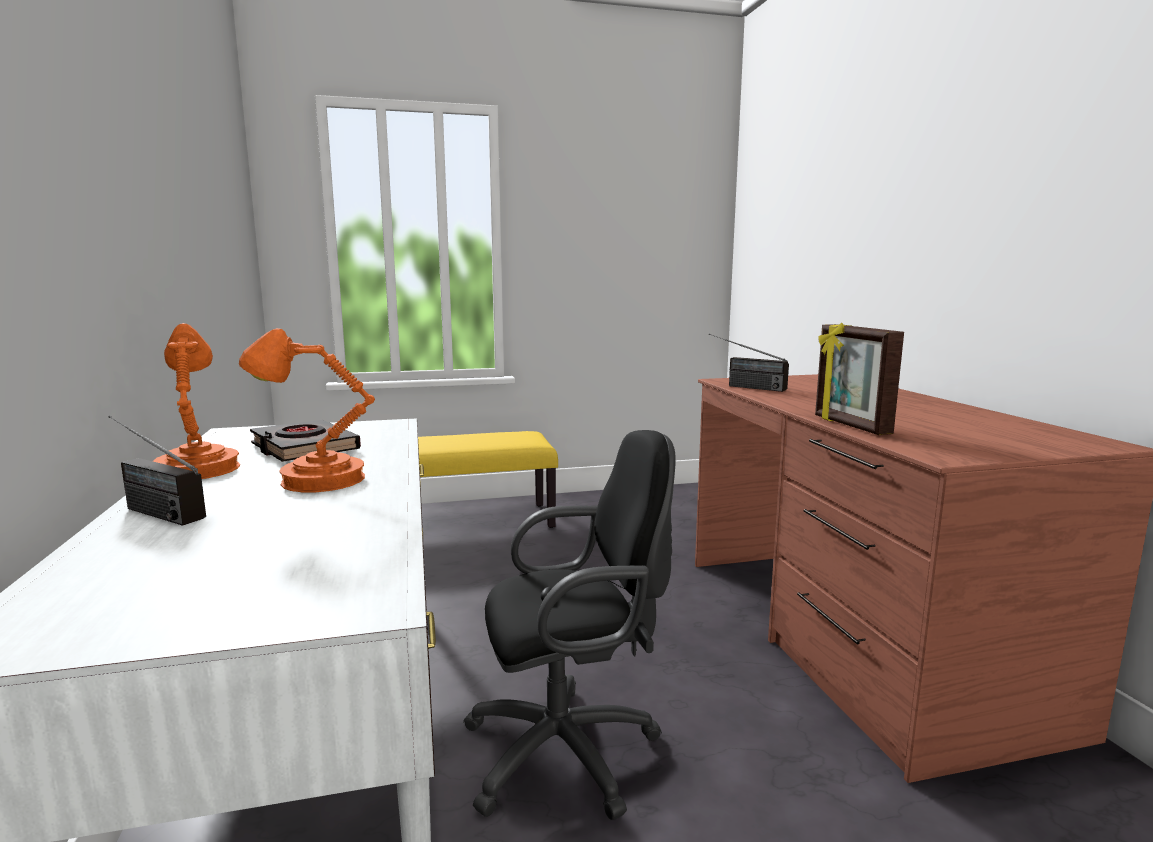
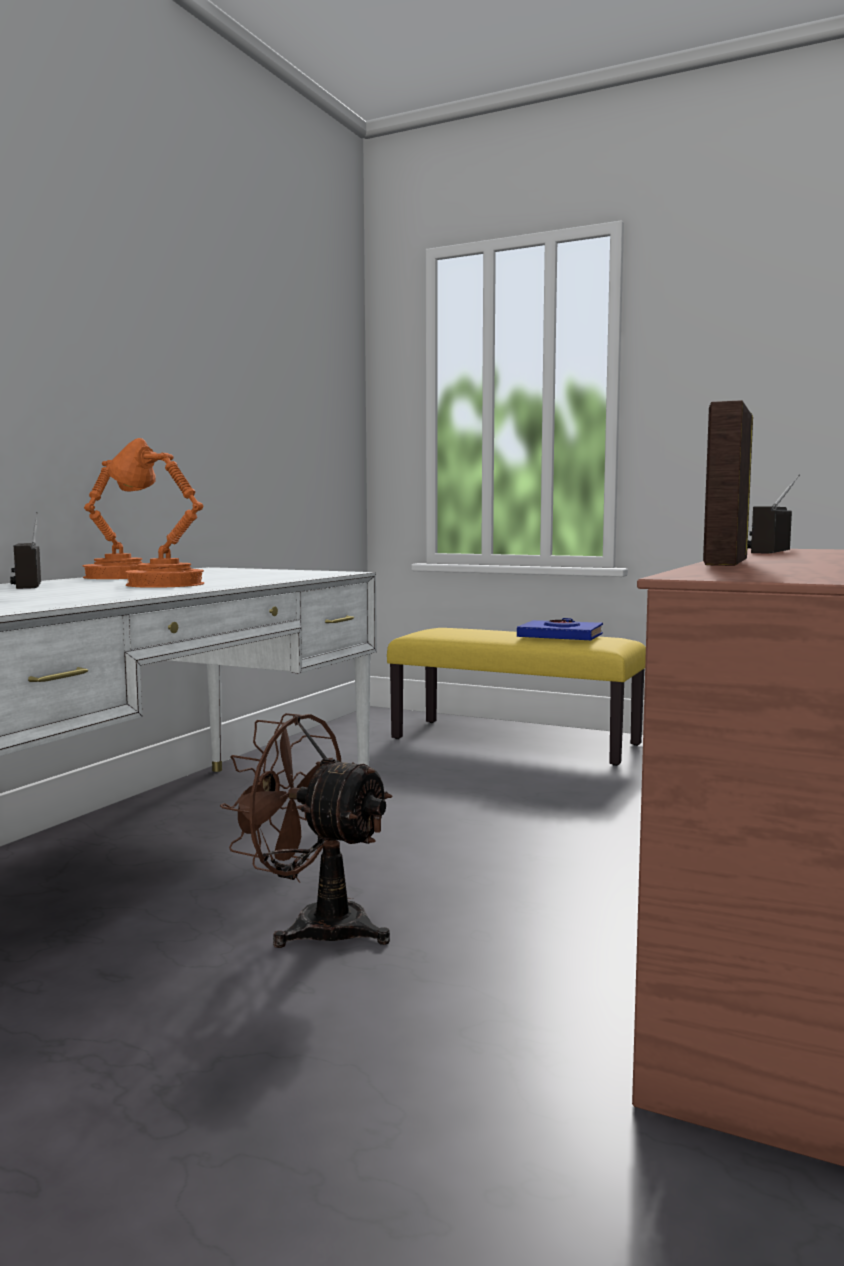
camera: 40 degrees right, 5 degrees down
black book [250,420,361,462] -> none
black office chair [463,430,676,820] -> brown fan [220,713,393,948]
radio [709,334,789,392] -> radio turned 45 degrees clockwise [747,475,800,554]
none -> blue book [517,618,603,640]

